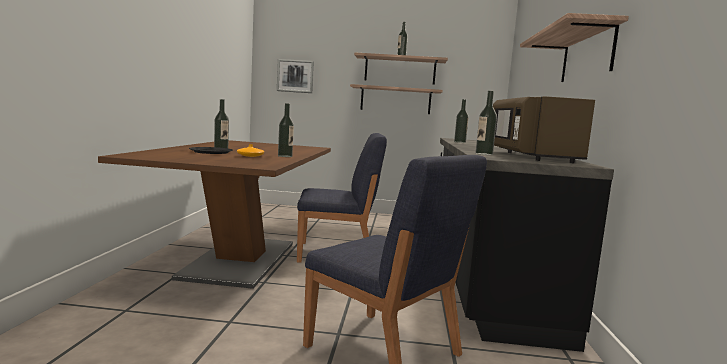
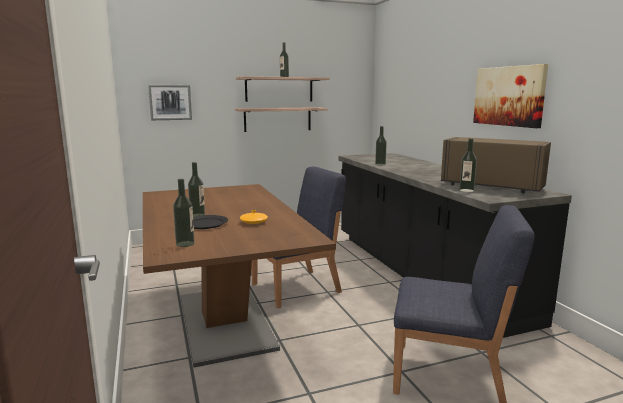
camera: 25 degrees left, 5 degrees up
bottle [278,103,294,157] -> bottle moved to [173,179,195,247]
brown microwave [493,96,595,163] -> brown microwave turned 150 degrees clockwise [441,137,551,193]
shelf [520,13,629,82] -> picture [473,64,548,128]

